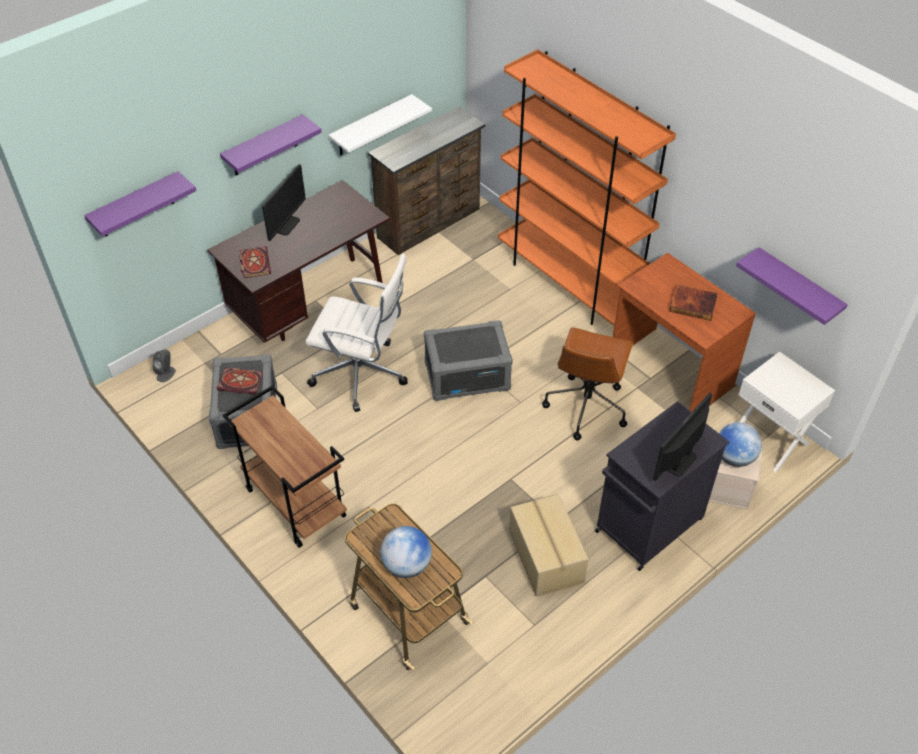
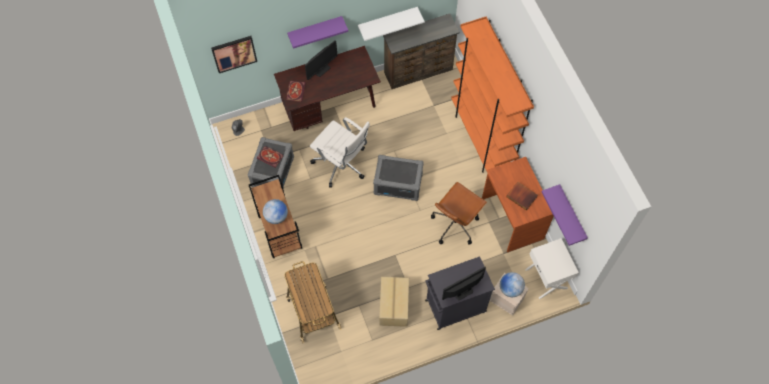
camera: 20 degrees right, 15 degrees up
purple shelf [84,171,196,237] -> picture [211,36,257,73]
globe [380,526,432,578] -> globe moved to [263,199,288,224]

